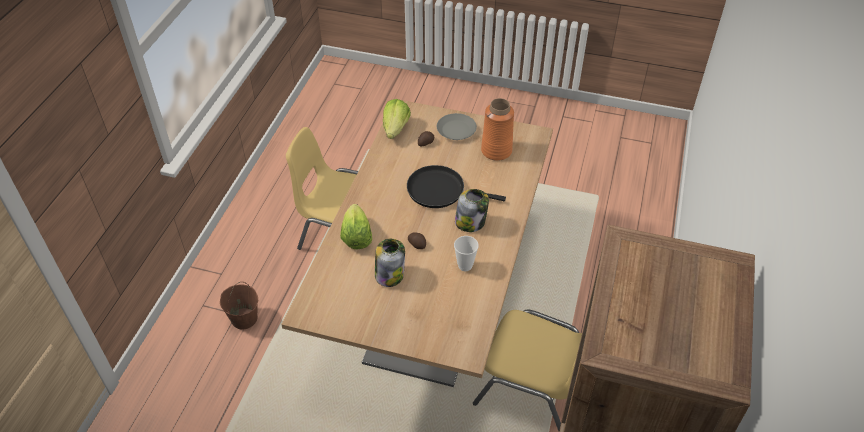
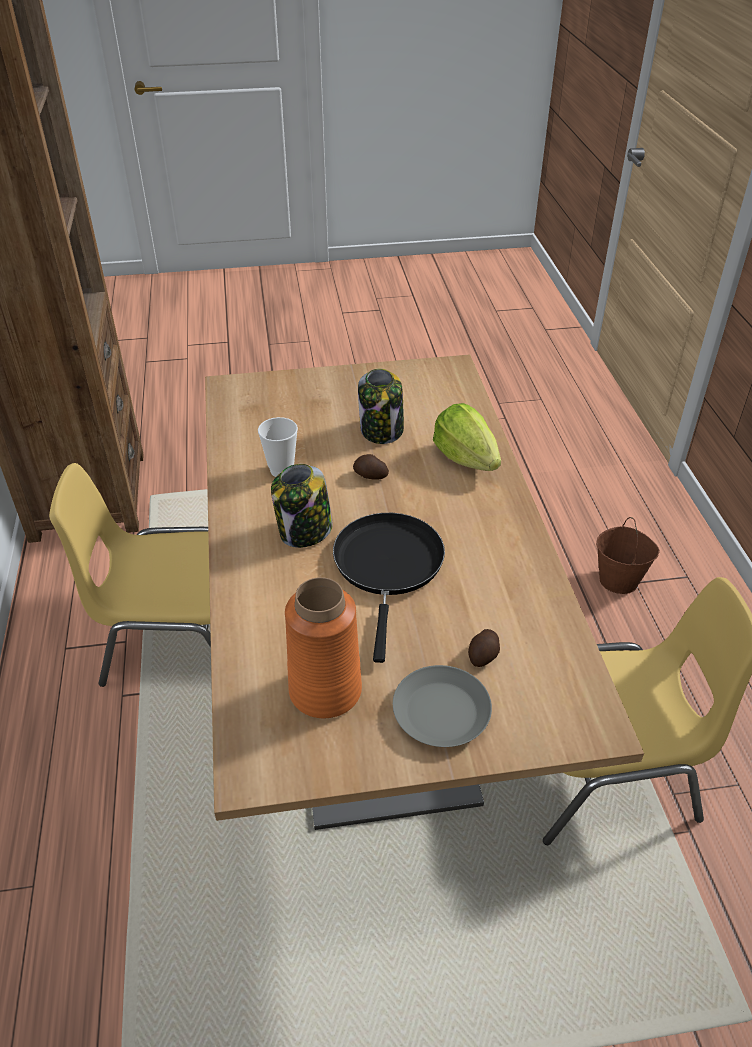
camera: 155 degrees right, 5 degrees down
lettuce [383,99,411,139] -> none
black frying pan [407,165,506,208] -> black frying pan turned 75 degrees counterclockwise [333,513,445,663]

